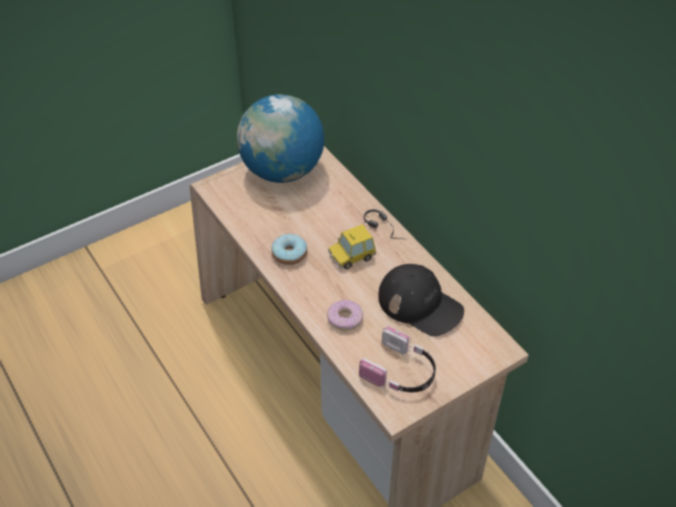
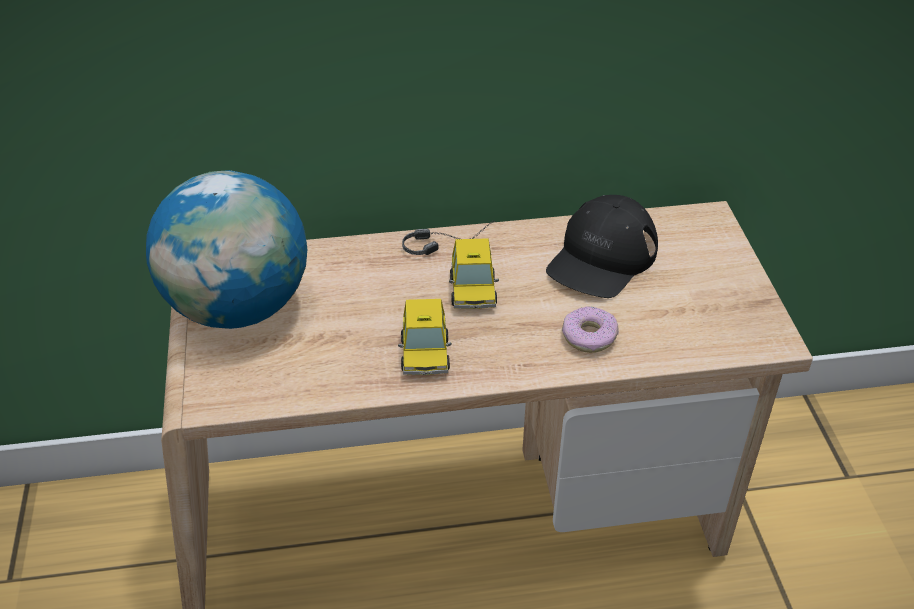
camera: 65 degrees left, 5 degrees down
donut [271,234,307,265] -> toy car [398,299,452,375]
headphones [359,327,436,392] -> none
black cap [378,264,464,336] -> black cap turned 150 degrees clockwise [546,195,658,298]

